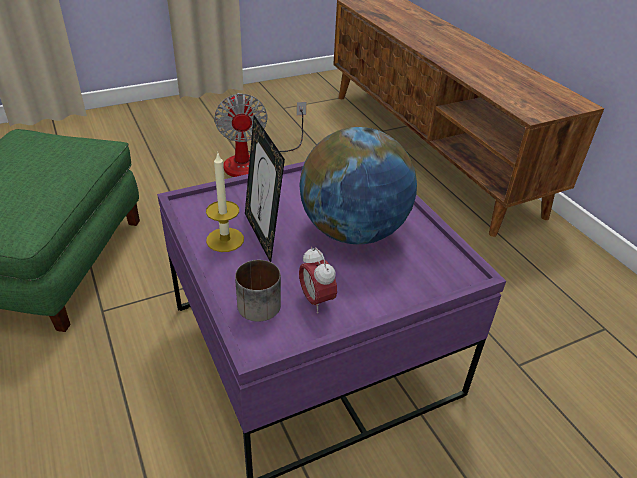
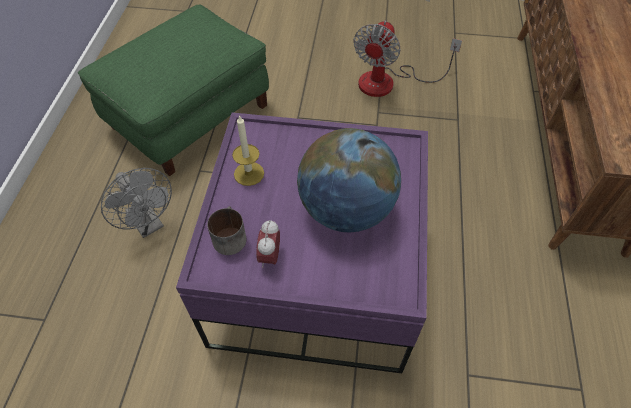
camera: 35 degrees right, 15 degrees up
picture frame [245,115,285,262] -> none
none -> grey fan [101,168,172,238]

